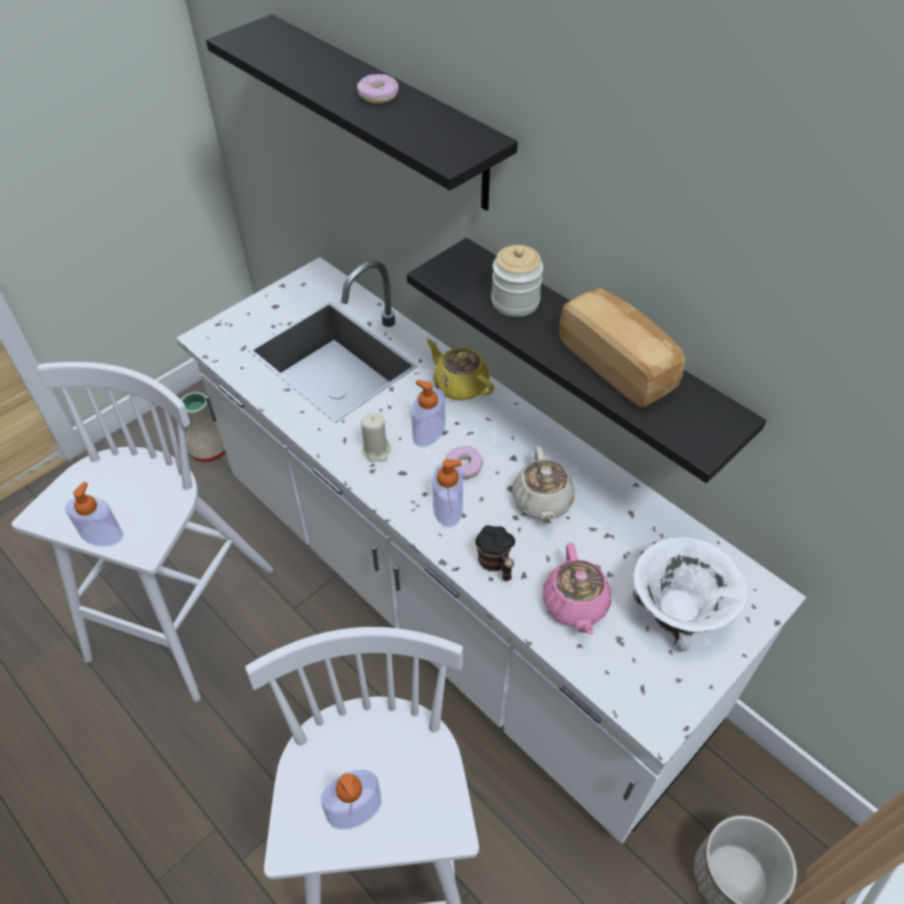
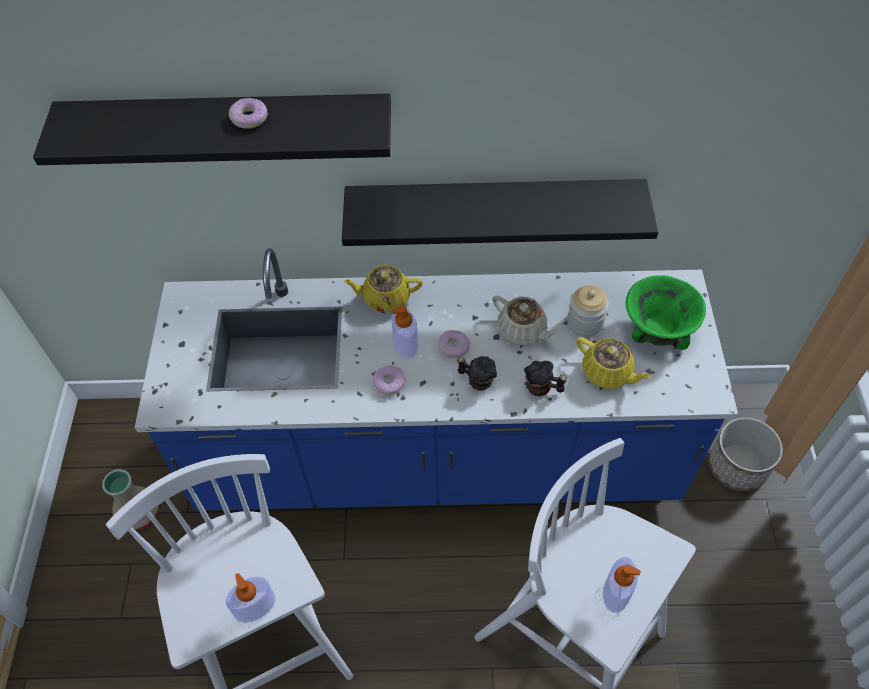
camera: 45 degrees left, 5 degrees up
white counter [176,257,806,844] -> blue counter [135,248,738,511]
beige candle [361,413,391,462] -> donut [373,366,405,395]
soap dispenser [432,459,463,528] -> mug [457,356,497,391]
jar [491,245,543,317] -> jar moved to [567,285,609,337]
pink teapot [543,542,611,636] -> yellow teapot [576,337,651,389]
bread [559,288,685,408] -> none
white bowl [633,537,747,652] -> green bowl [626,275,706,350]

